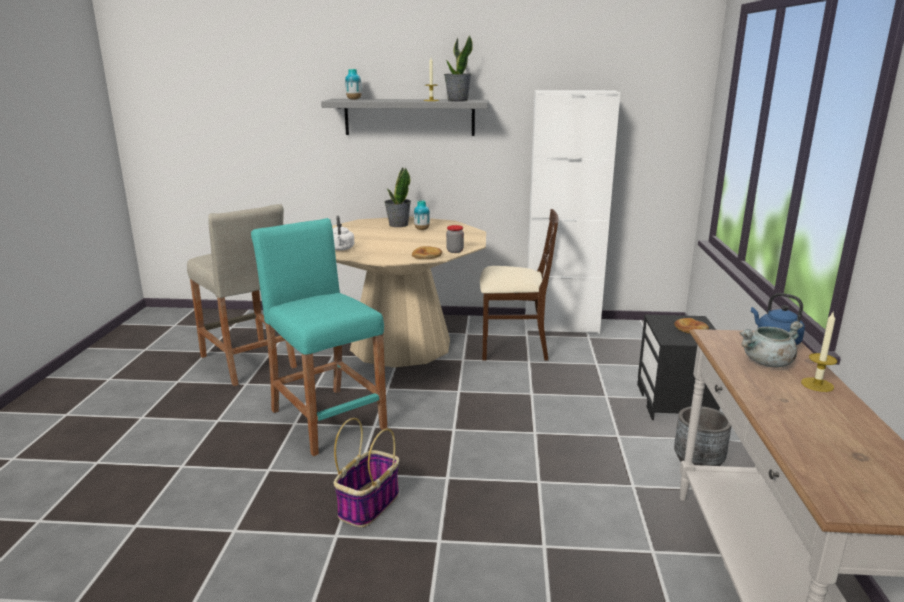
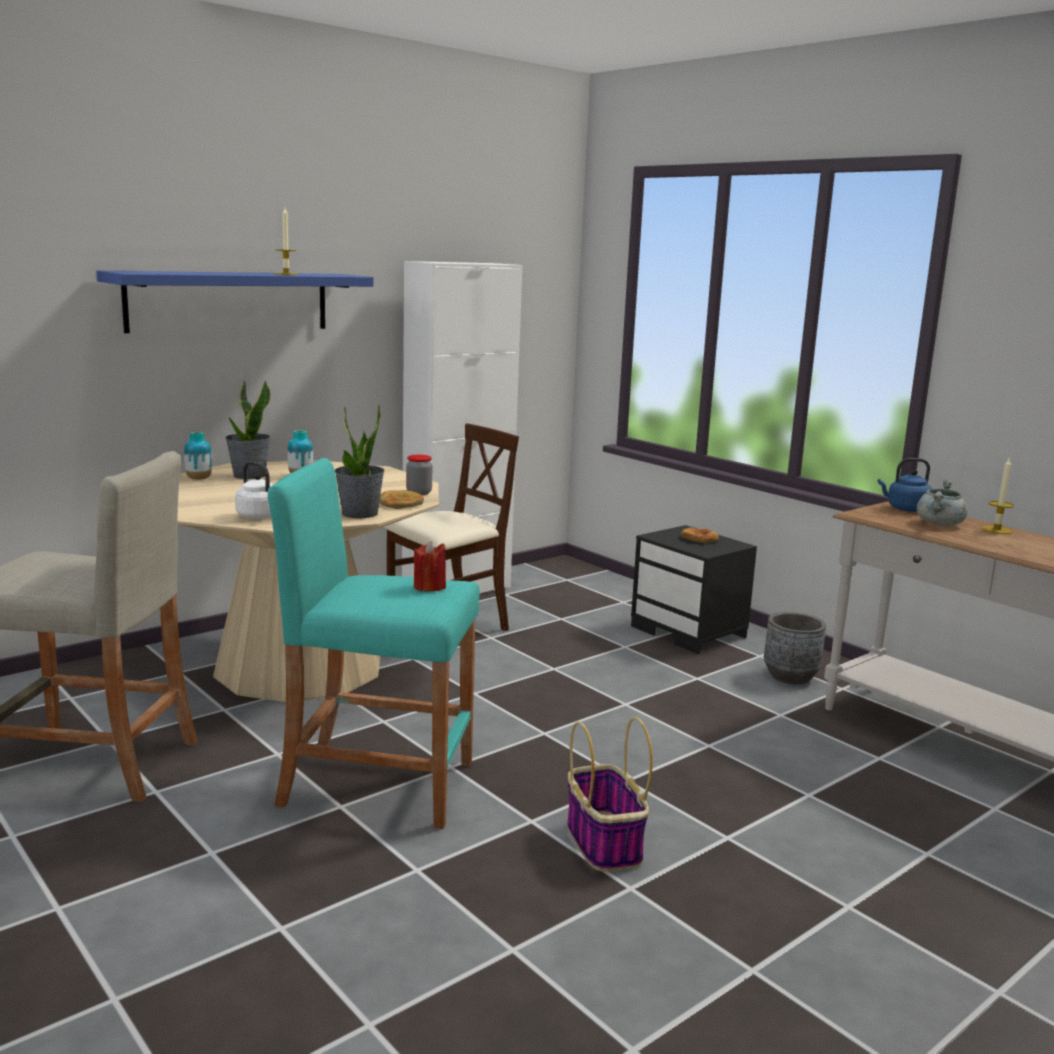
camera: 45 degrees left, 5 degrees down
grey shelf [321,99,488,136] -> blue shelf [96,270,373,333]
vase [345,69,362,100] -> vase moved to [184,432,212,480]
potted plant [444,35,473,101] -> potted plant moved to [335,405,385,518]
none -> red candle [414,541,446,592]

